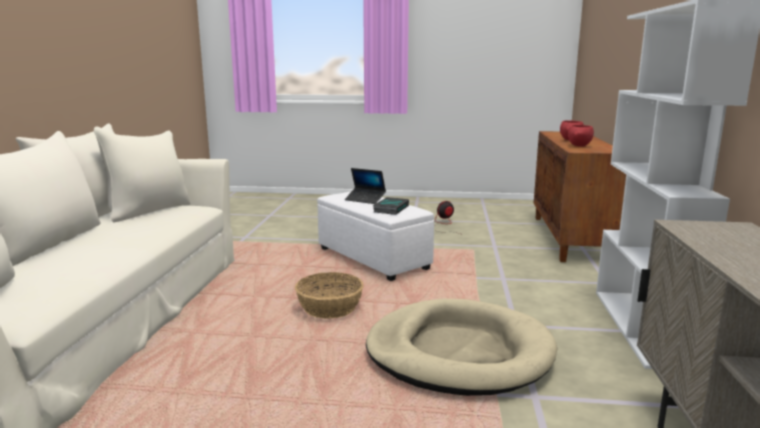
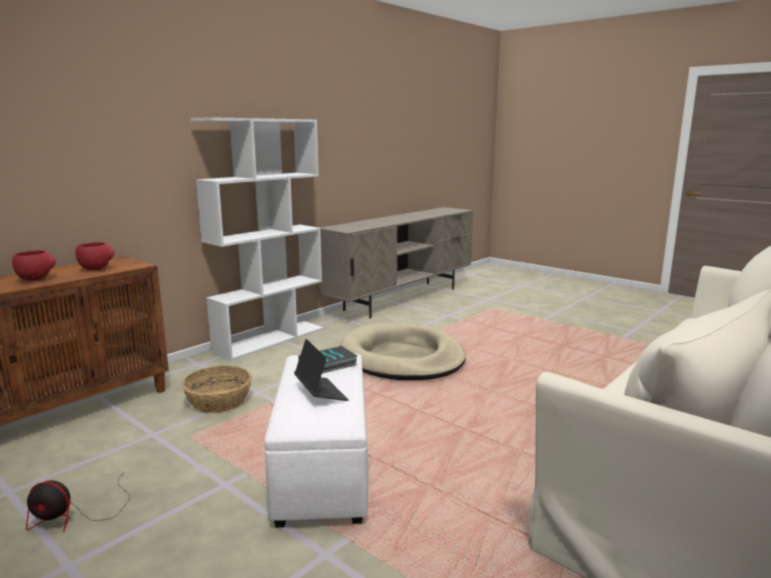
camera: 145 degrees left, 0 degrees up
basket [295,272,364,319] -> basket moved to [182,366,252,413]

